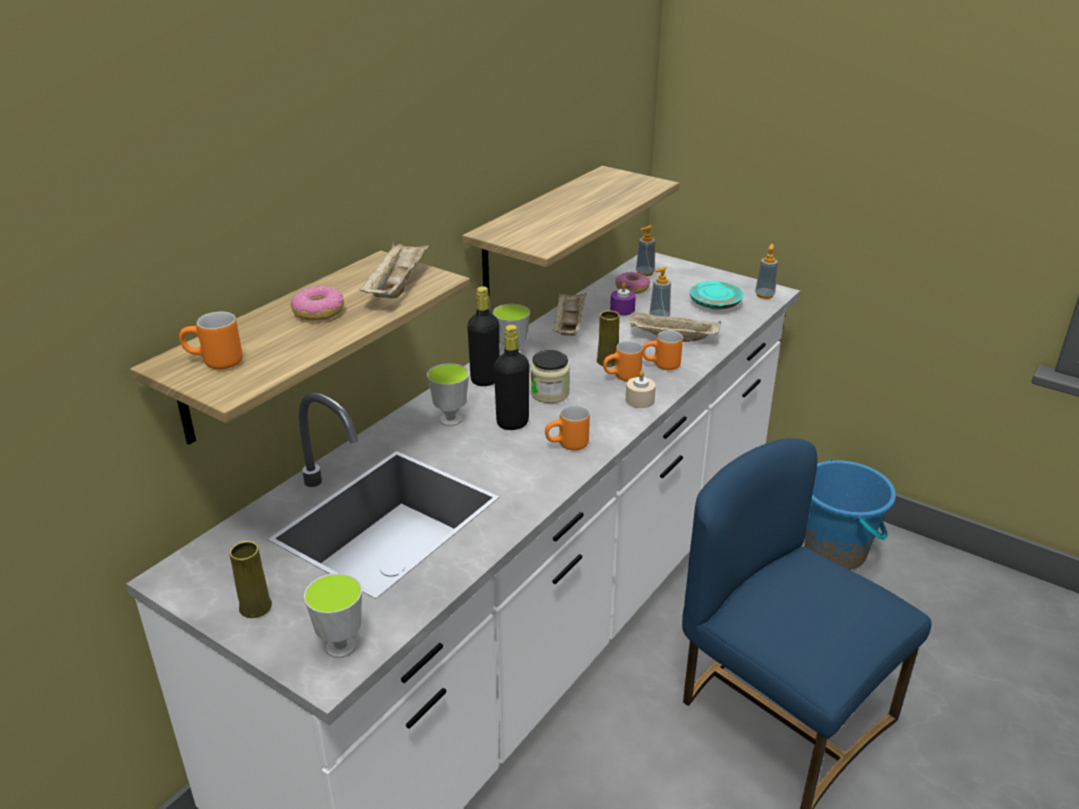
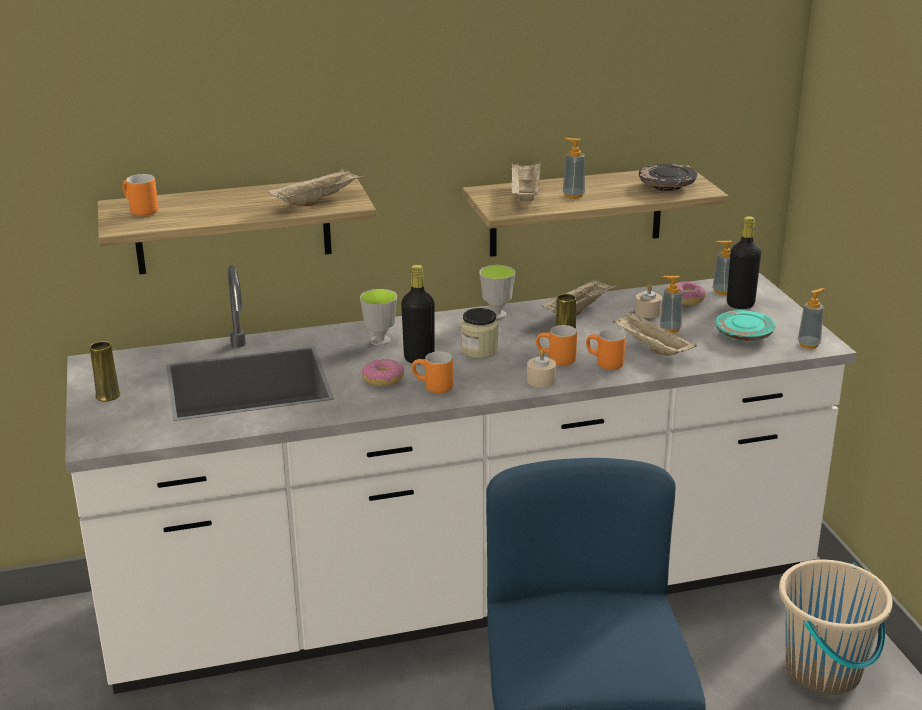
camera: 40 degrees right, 5 degrees down
donut [291,286,344,321] -> donut moved to [362,359,404,387]
cup [304,573,362,658] -> none
black bottle [467,286,500,386] -> black bottle moved to [727,216,761,309]
purple candle [610,283,636,315] -> beige candle [635,284,662,318]
blue bucket [805,459,896,570] -> beige bucket [779,560,893,695]
none -> beige tray [511,162,541,201]
none -> soap dispenser [563,138,585,199]
none -> black plate [639,164,698,191]

